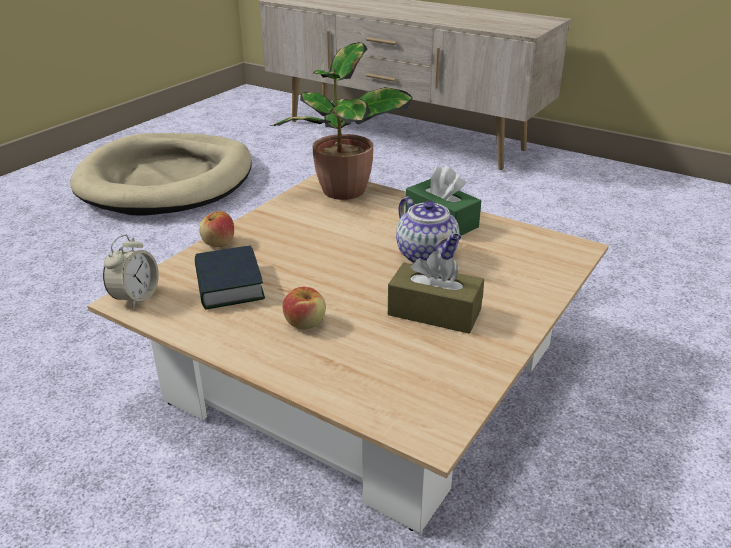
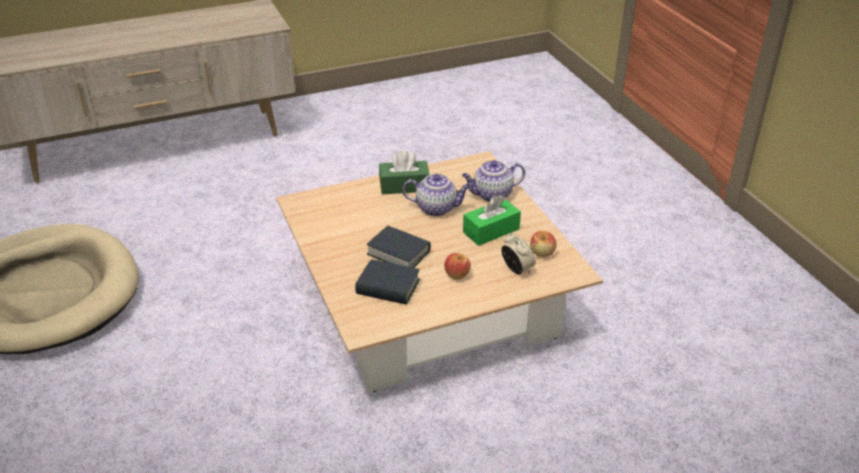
camera: 55 degrees left, 5 degrees up
alarm clock [103,234,159,309] -> alarm clock moved to [502,233,536,275]
apple [199,211,234,247] -> apple moved to [530,231,557,257]
potted plant [270,42,413,200] -> none
brown tissue box [388,251,484,334] -> green tissue box [463,195,521,246]
none -> book [367,226,431,268]
none -> teapot [462,160,525,202]

